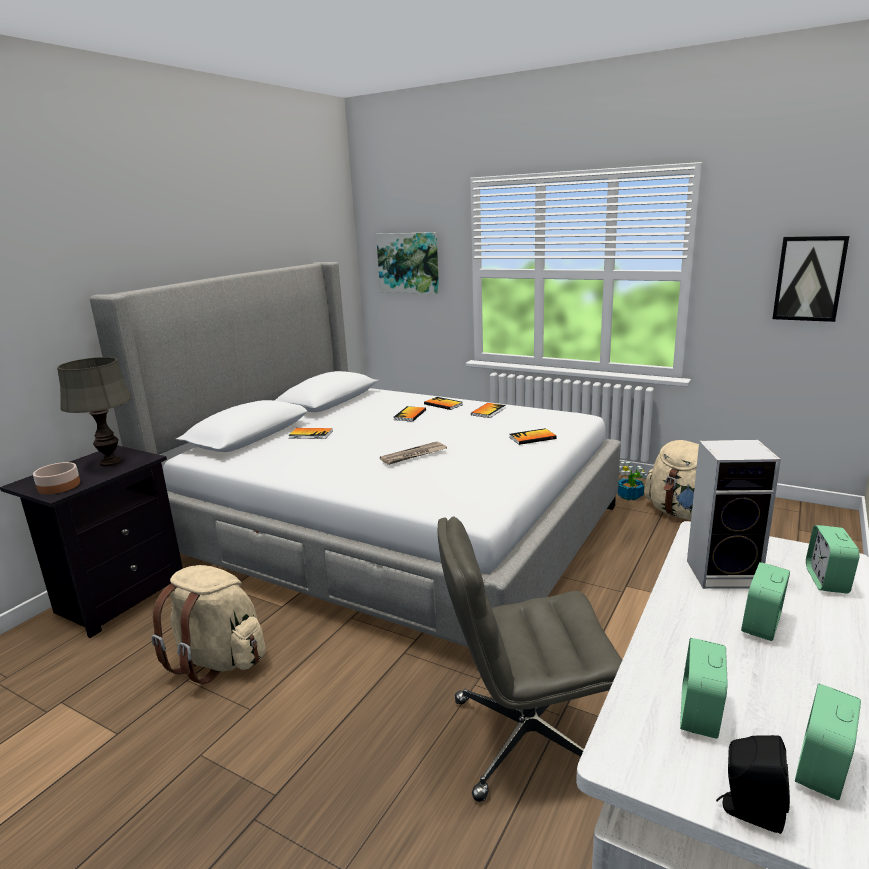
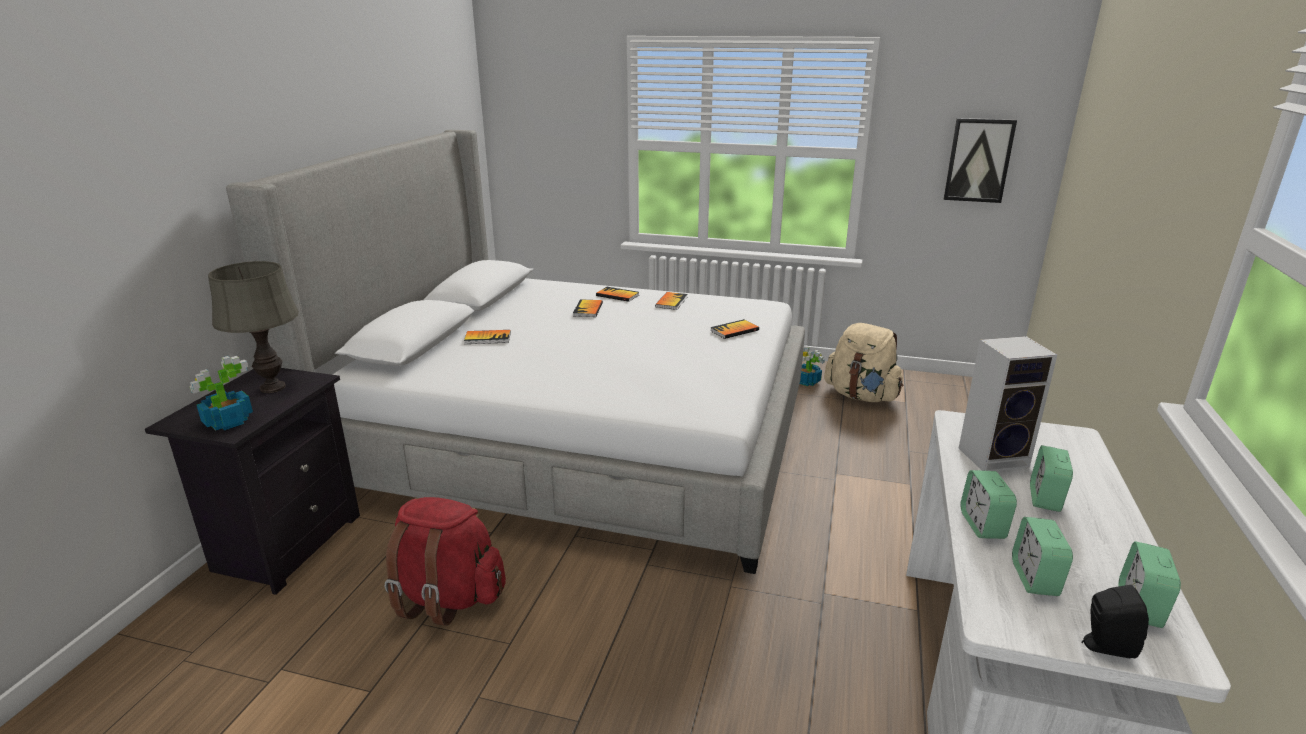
camera: 15 degrees left, 5 degrees up
bowl [33,462,80,494] -> potted plant [190,356,253,430]
beige backpack [151,565,266,684] -> red backpack [385,497,506,626]
picture [376,232,439,294] -> none
newspaper [380,441,447,465] -> none
grey office chair [438,517,622,802] -> none
alarm clock [806,525,860,594] -> alarm clock moved to [960,470,1017,539]

